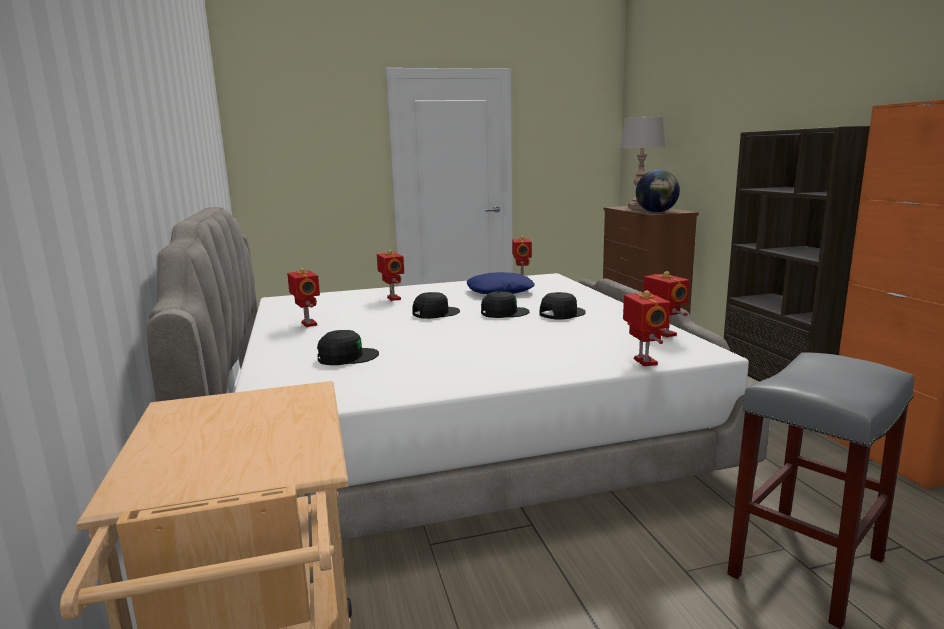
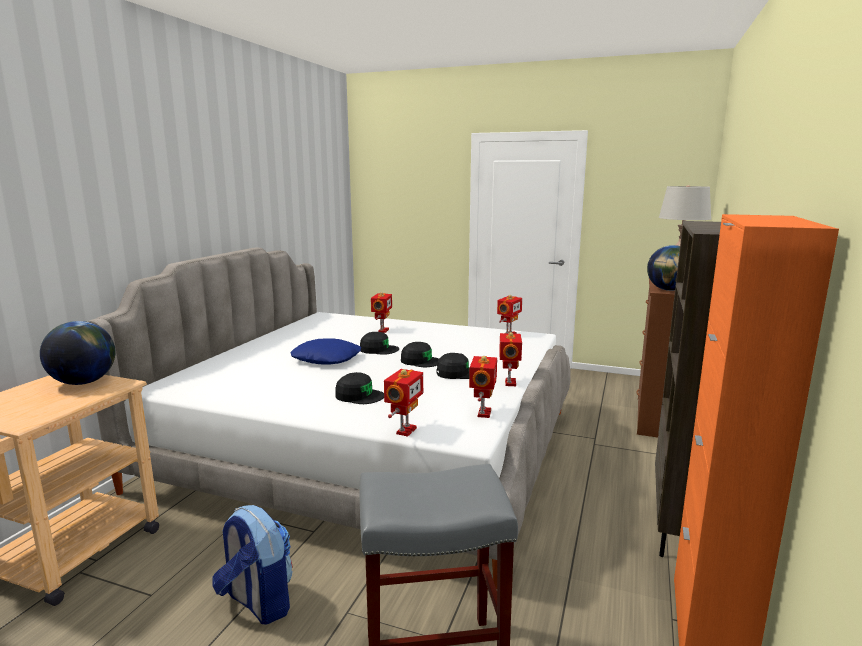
camera: 35 degrees right, 0 degrees up
toy robot [287,268,320,327] -> toy robot moved to [499,332,522,386]
black cap [317,330,379,365] -> black cap moved to [335,372,384,404]
blue pillow [467,272,535,294] -> blue pillow moved to [291,338,361,364]
none -> globe [40,321,115,385]
none -> backpack [213,505,292,625]

